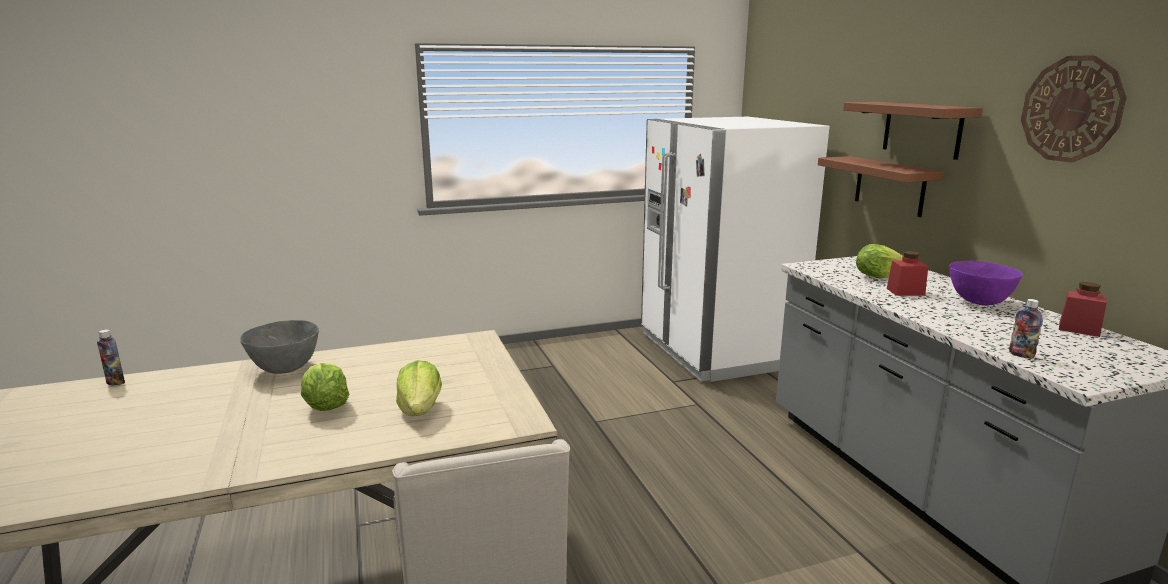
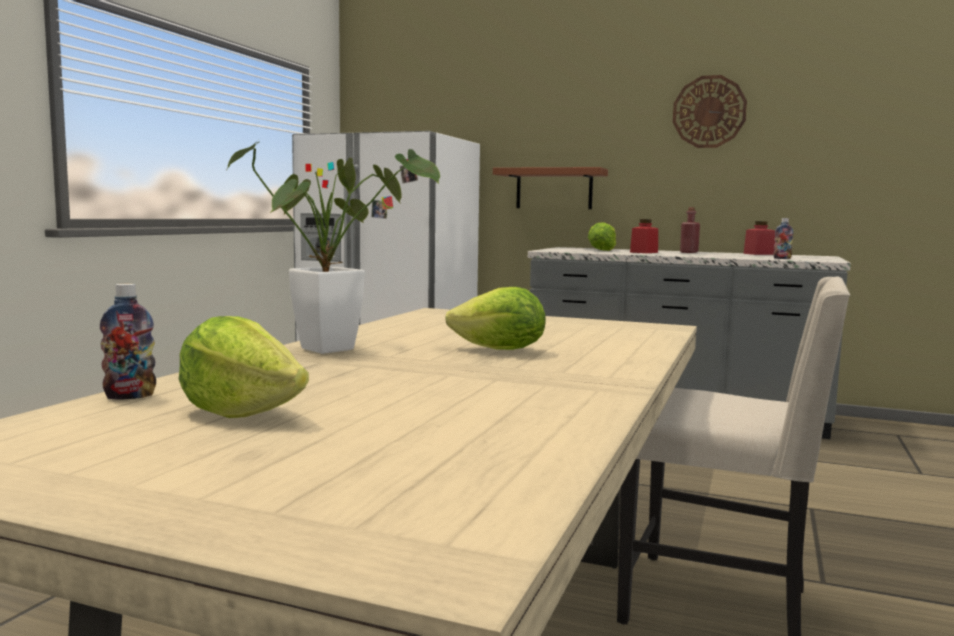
camera: 50 degrees left, 10 degrees down
grey bowl [240,320,319,374] -> potted plant [227,140,440,354]
lettuce [396,360,442,416] -> lettuce moved to [179,316,309,418]
brown shelf [843,102,983,160] -> none
purple bowl [949,261,1023,306] -> red bottle [680,207,700,253]

